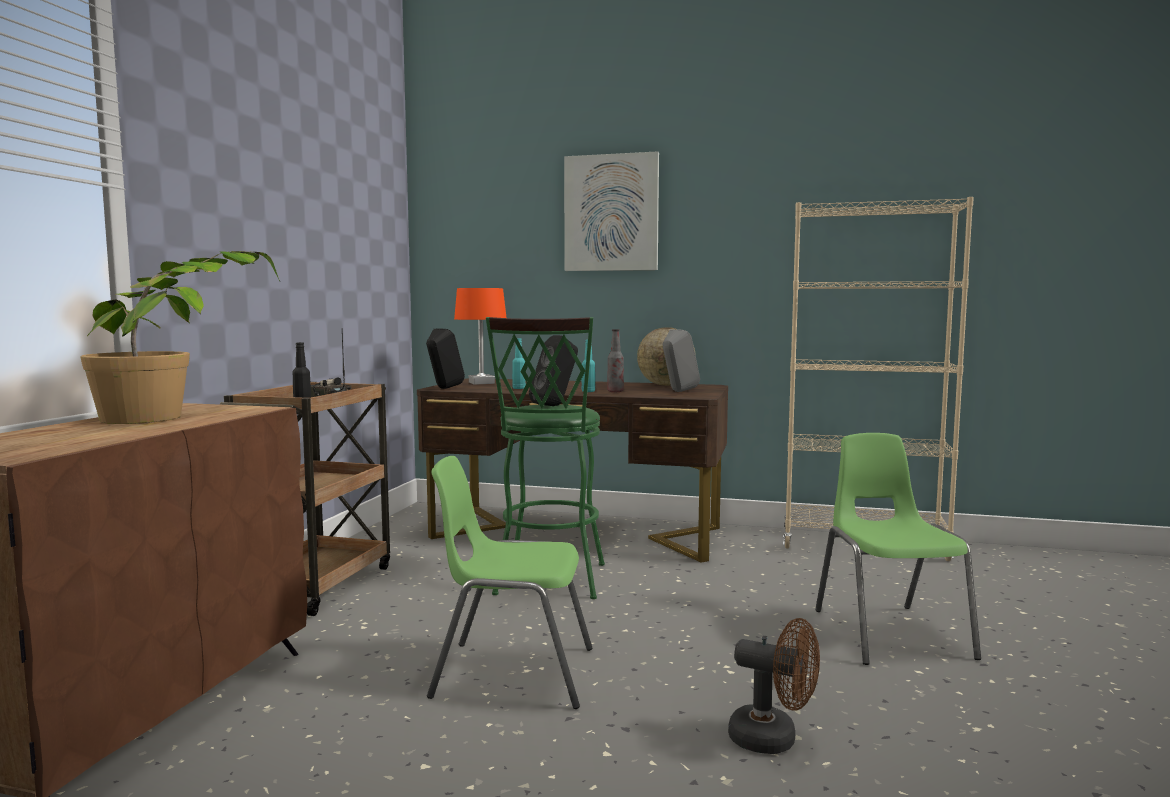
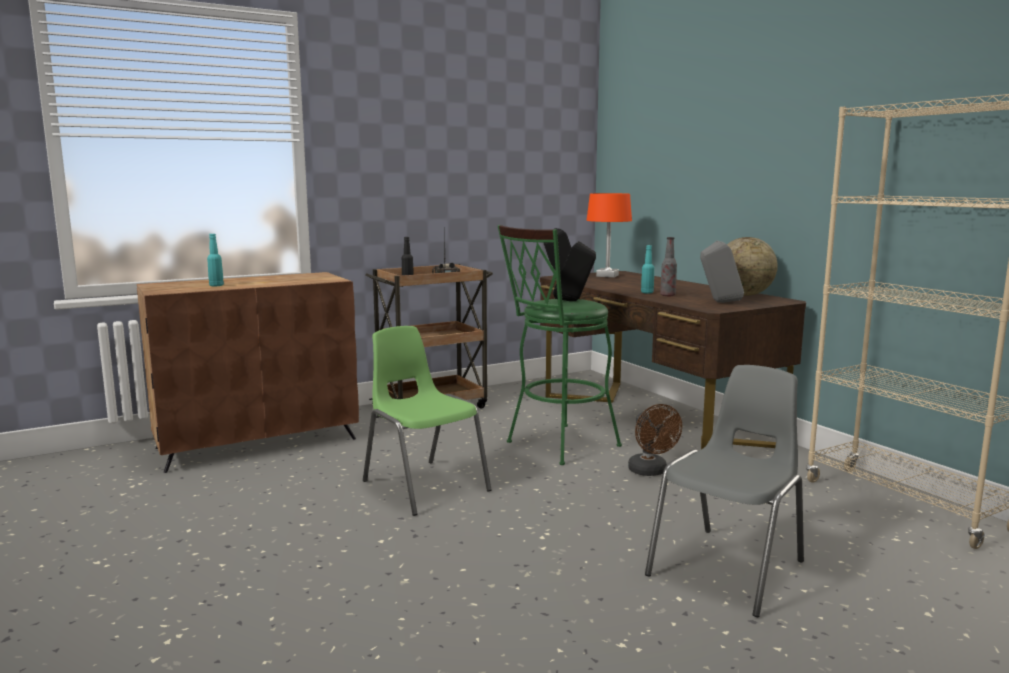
camera: 45 degrees right, 5 degrees up
potted plant [80,251,280,424] -> none
turquoise bottle [512,338,526,389] -> turquoise bottle moved to [207,234,224,286]
picture [564,151,659,271] -> none
brown fan [728,618,820,754] -> brown fan moved to [628,404,682,476]
green chair [815,433,981,665] -> grey chair [645,365,804,617]

